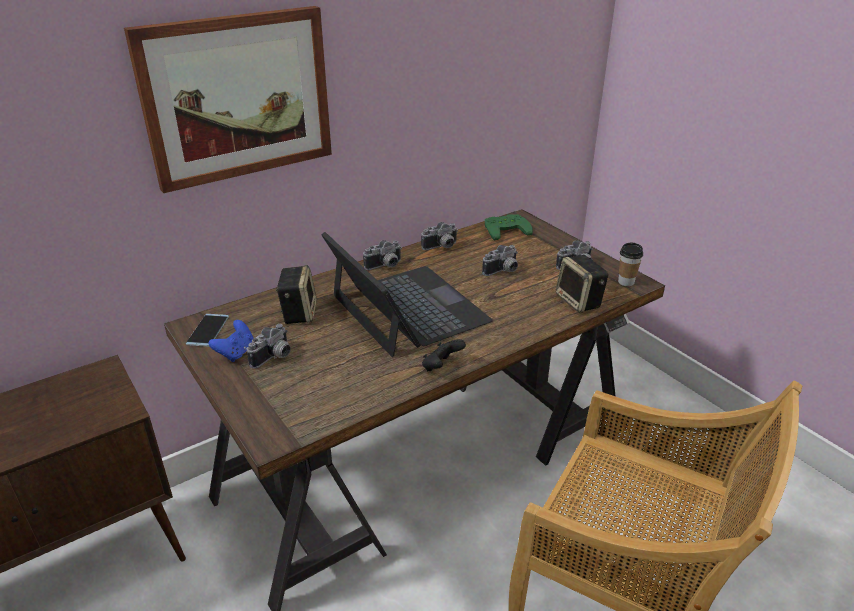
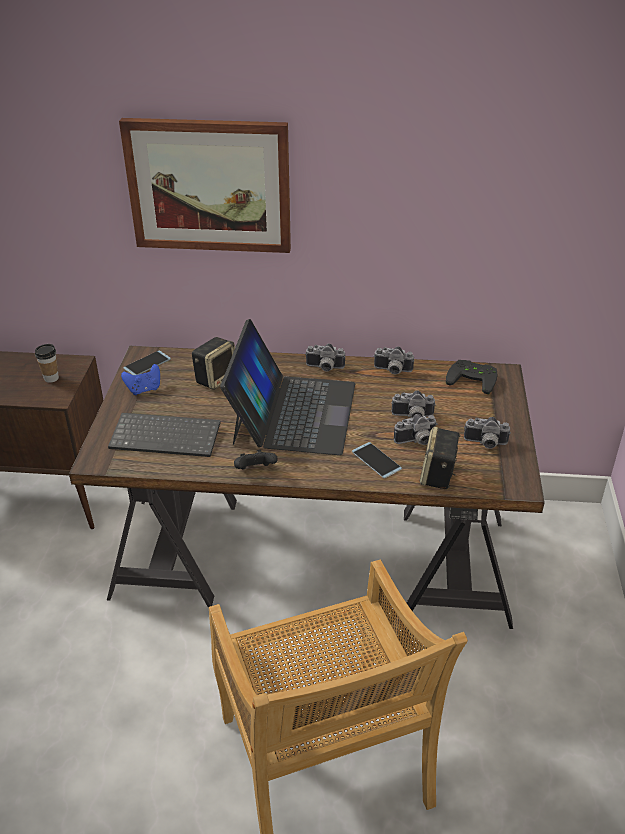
camera: 40 degrees right, 5 degrees up
camera [247,324,291,369] -> camera moved to [394,414,438,445]
green game controller [485,214,533,240] -> black game controller [446,360,498,394]
cup [618,243,643,286] -> cup moved to [35,344,59,383]
none -> keyboard [108,413,221,457]
none -> phone [352,442,402,478]

